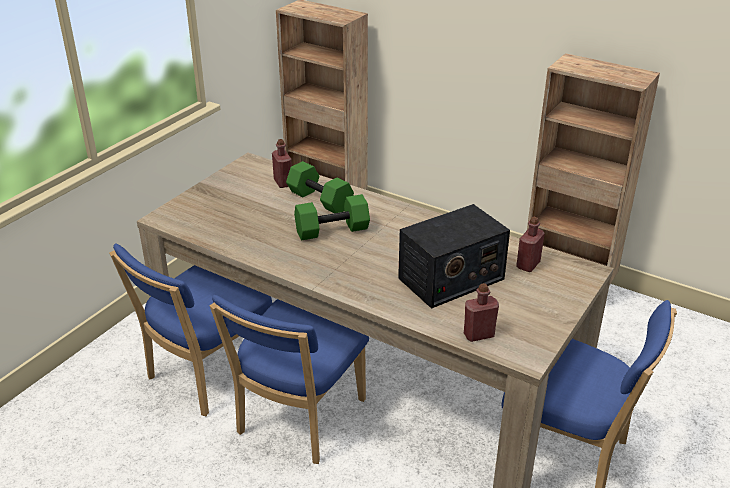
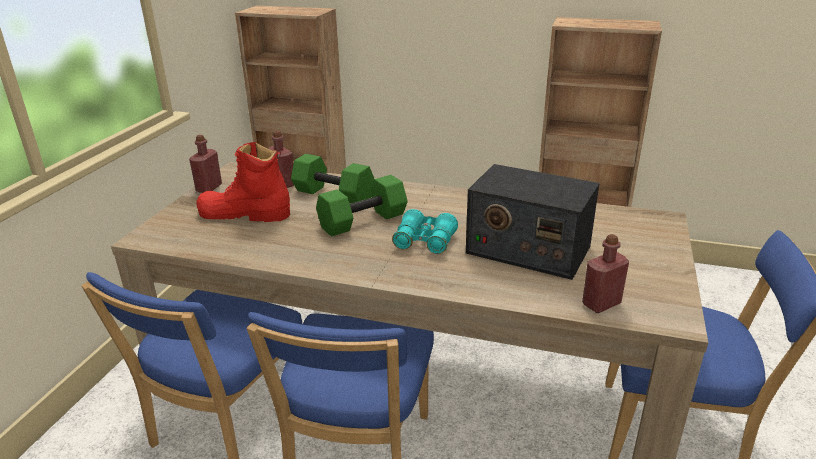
camera: 15 degrees left, 5 degrees down
radio [398,204,510,309] -> radio turned 75 degrees clockwise [466,164,599,280]
red bottle [516,217,545,272] -> red bottle moved to [189,135,222,193]
none -> red boot [197,142,290,222]
none -> turquoise binoculars [392,209,458,254]

